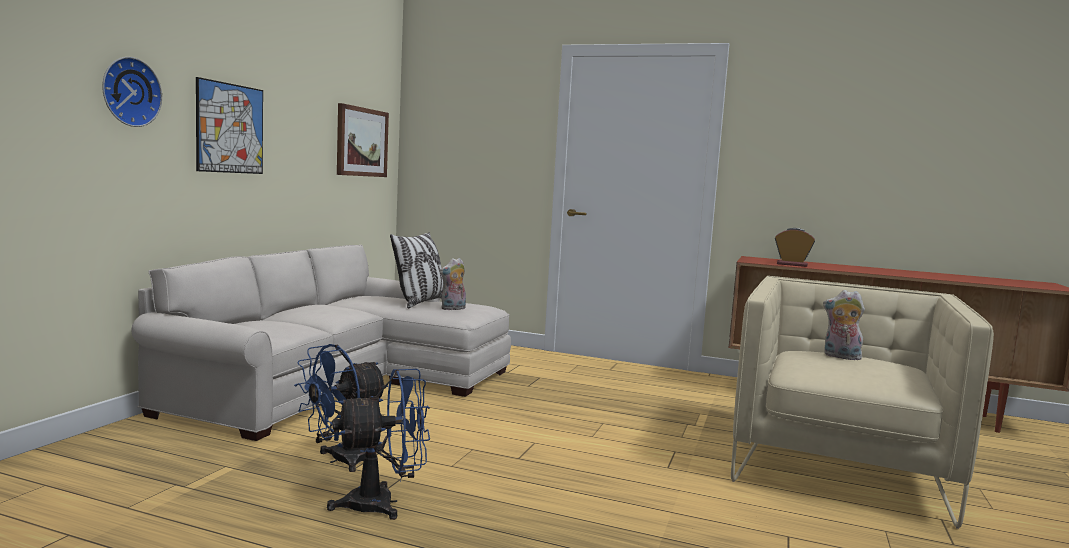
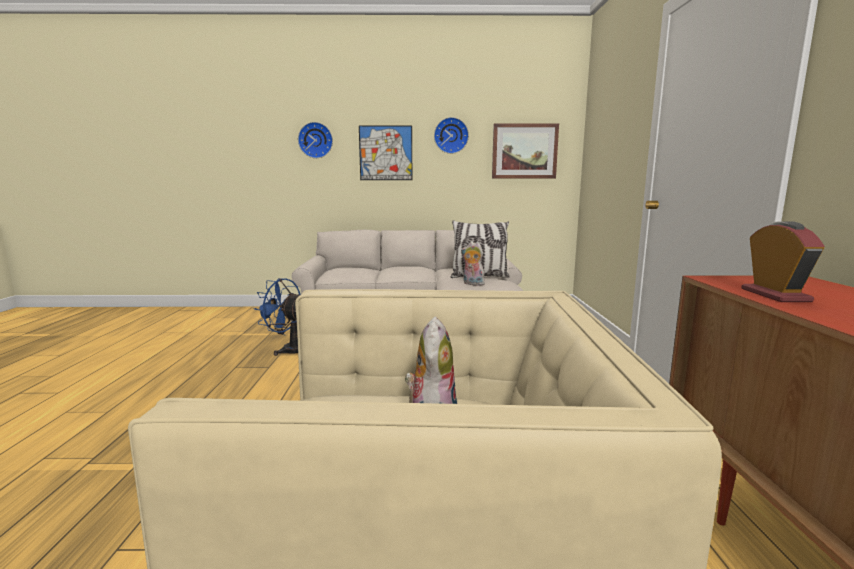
camera: 70 degrees right, 5 degrees up
blue fan [327,369,430,520] -> none
none -> wall clock [434,117,469,154]

